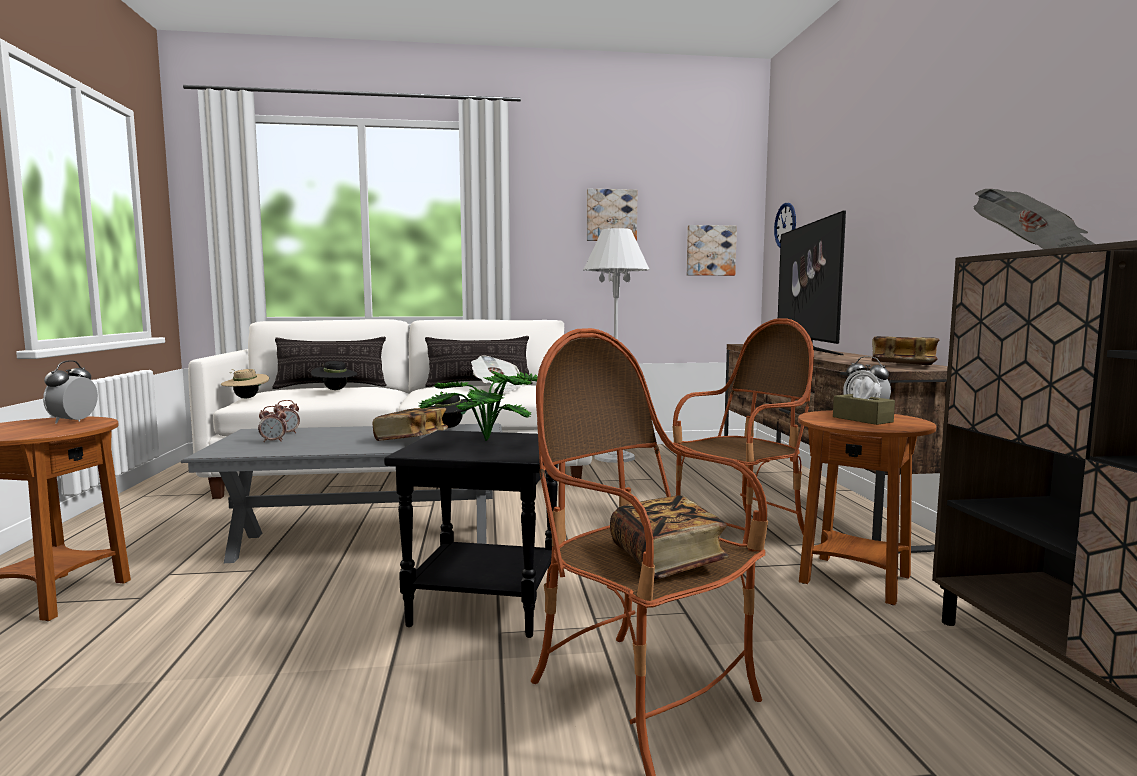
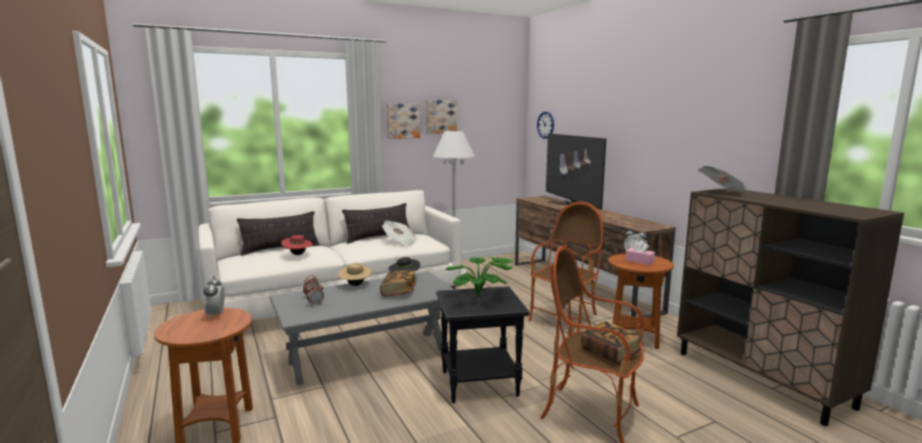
camera: 20 degrees left, 5 degrees up
beige hat [221,369,269,398] -> beige hat moved to [338,263,372,286]
black hat [311,361,357,390] -> red hat [281,235,312,255]
picture [687,225,737,276] -> picture moved to [387,104,420,139]
brown tissue box [833,376,895,425] -> pink tissue box [625,241,655,265]
book [872,336,939,365] -> none

